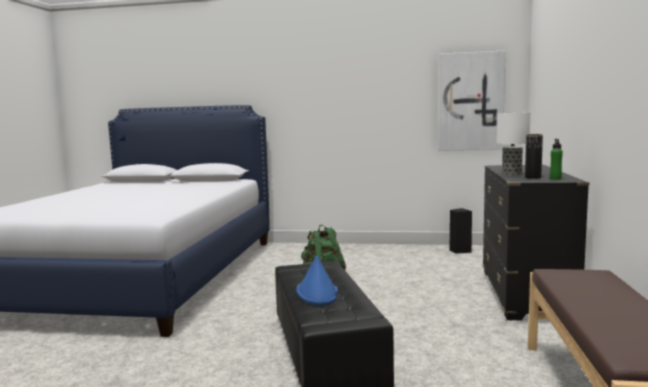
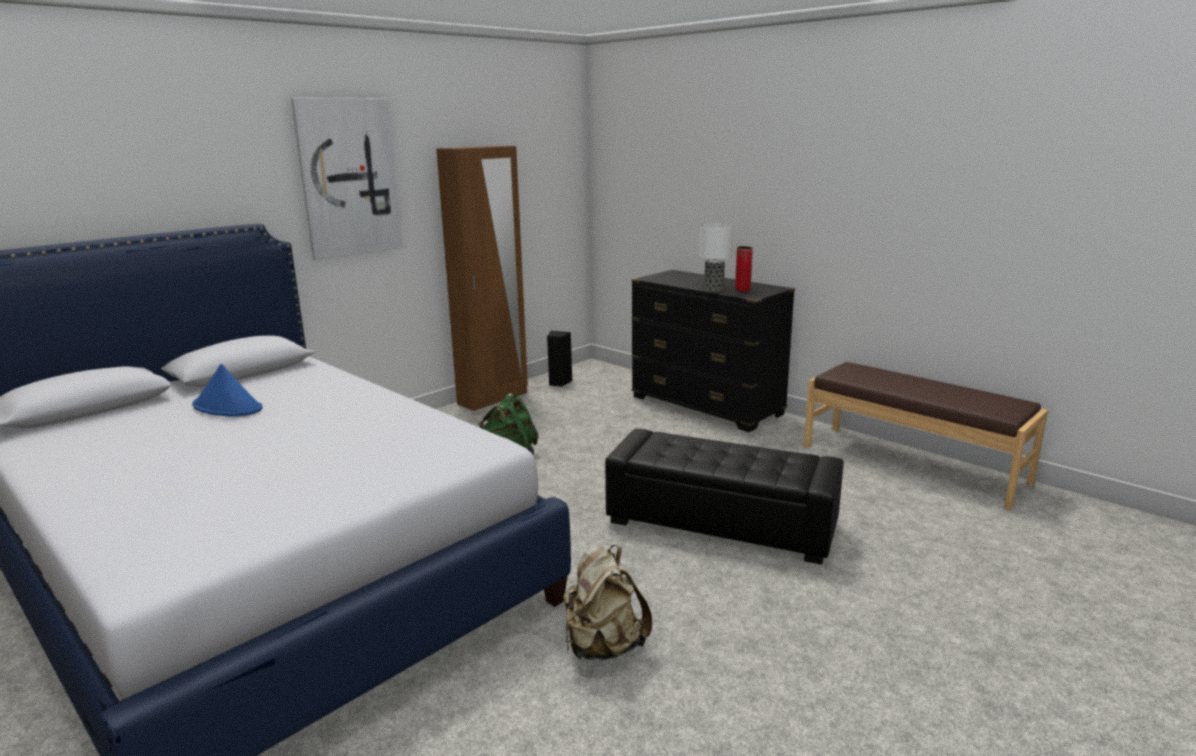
camera: 55 degrees left, 10 degrees up
blue hat [296,255,338,305] -> blue hat moved to [192,364,263,417]
picture [438,51,505,151] -> picture moved to [291,98,403,260]
black vase [525,134,543,179] -> red vase [735,246,753,292]
green bottle [550,139,563,180] -> none
none -> brown wardrobe [436,146,528,411]
none -> beige backpack [563,545,652,660]

